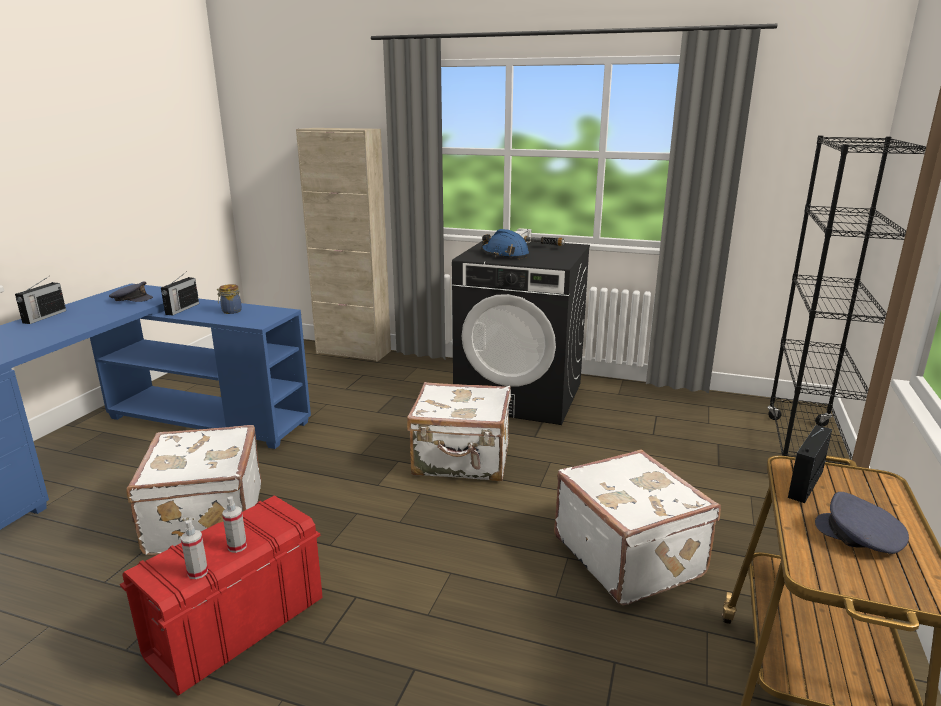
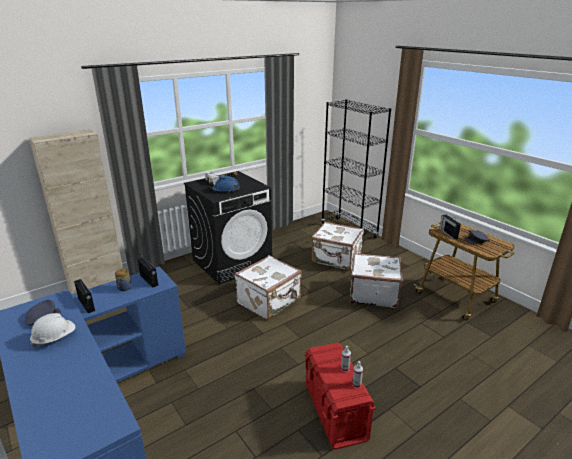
camera: 55 degrees left, 5 degrees up
radio [15,277,66,324] -> radio moved to [137,257,158,288]
white suitcase [126,425,262,556] -> white suitcase moved to [311,222,364,271]
none -> white hard hat [30,313,76,348]

